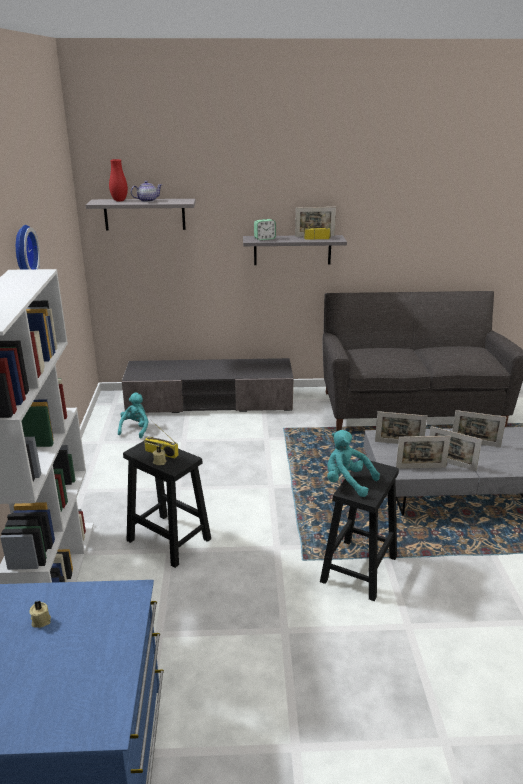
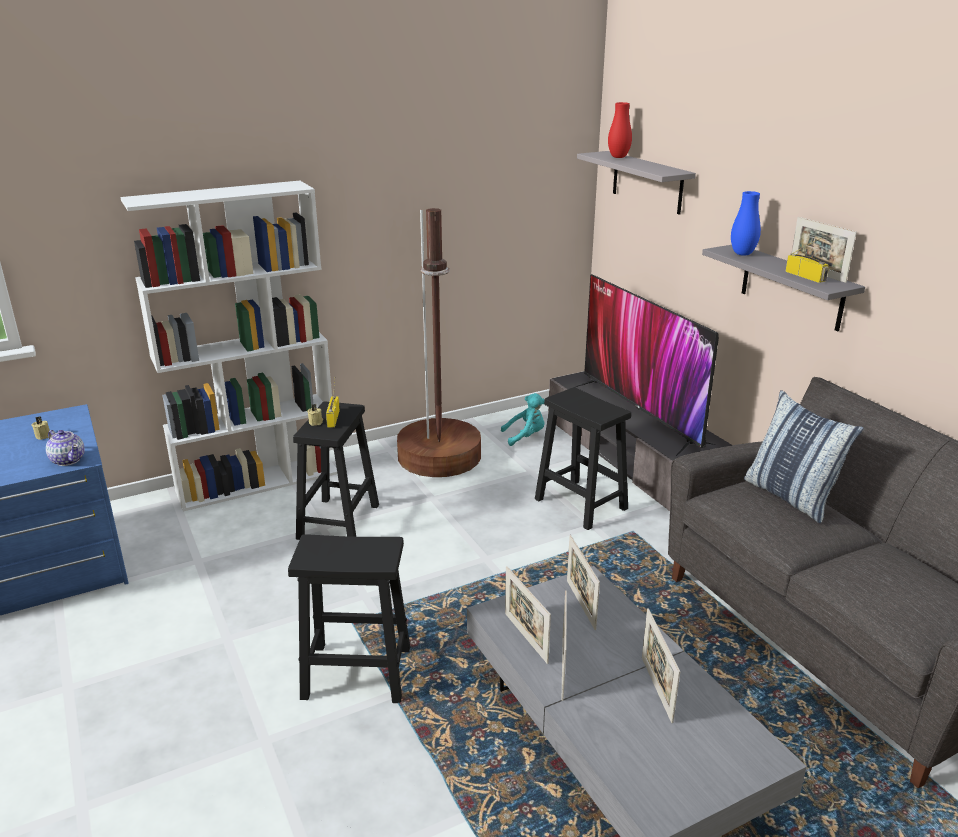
camera: 65 degrees right, 0 degrees up
wall clock [16,225,40,270] -> none
teapot [131,181,162,202] -> teapot moved to [46,430,85,466]
alarm clock [254,219,276,240] -> blue vase [731,191,761,256]
turquoise plush toy [327,430,380,497] -> none
none -> brown floor lamp [397,208,481,477]
none -> black stool [535,387,631,530]
none -> television [576,274,719,456]
none -> pillow [744,390,864,524]

